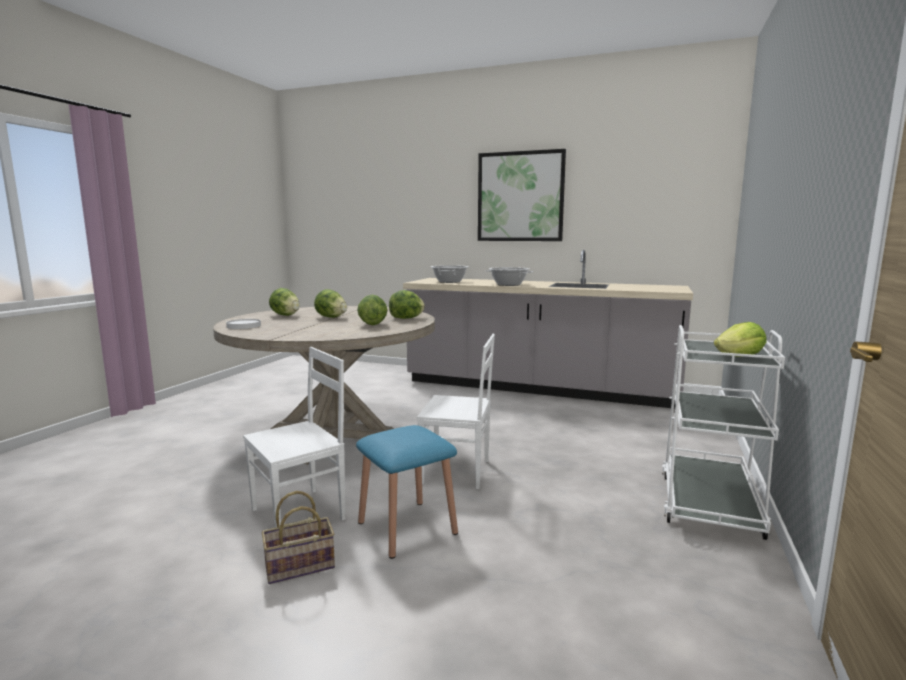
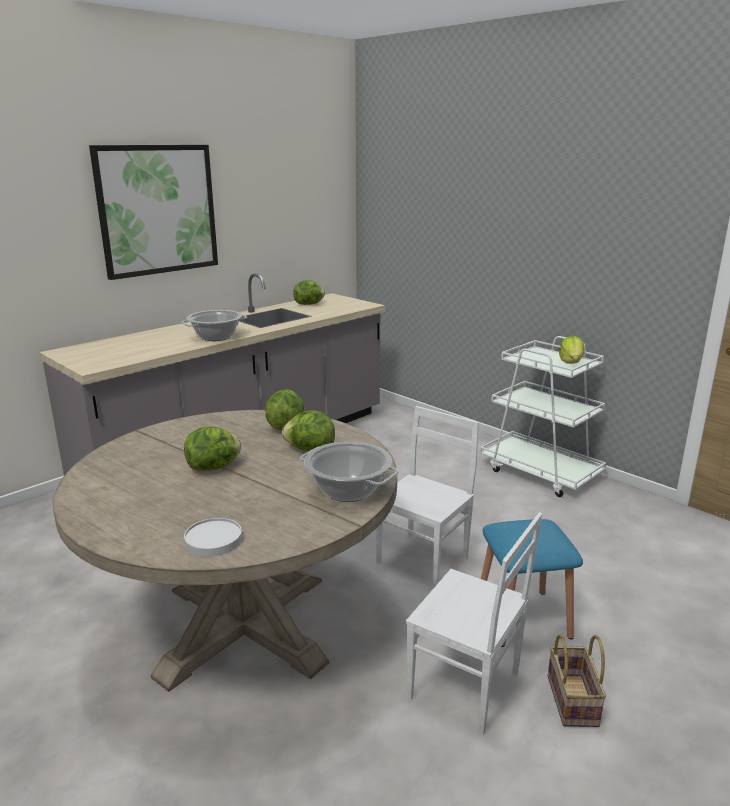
camera: 65 degrees left, 10 degrees up
white chair [243,347,346,528] -> white chair turned 135 degrees clockwise [406,512,542,735]
lettuce [269,288,300,316] -> lettuce moved to [293,280,325,305]
cooking pot [431,265,469,283] -> cooking pot moved to [300,441,399,502]

